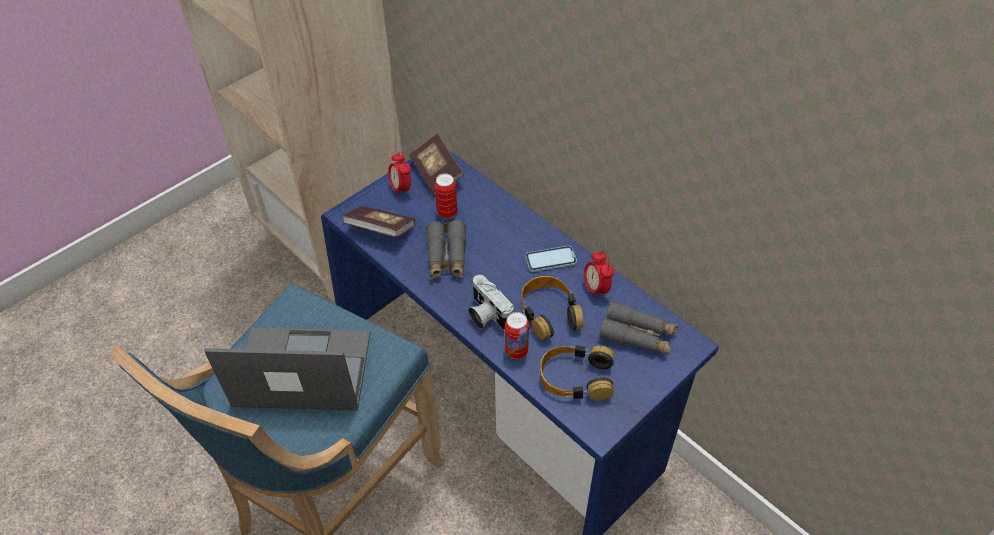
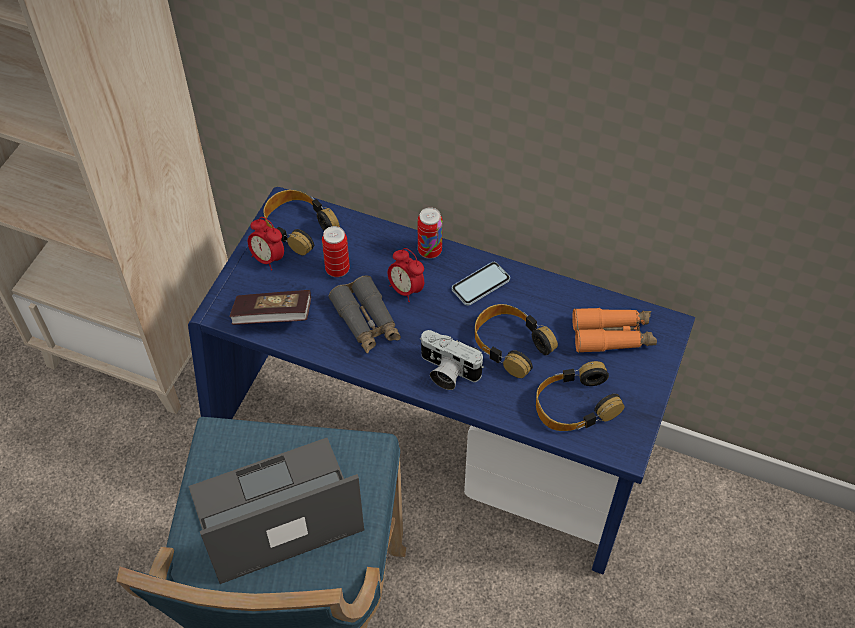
camera: 25 degrees left, 5 degrees up
book [409,134,464,196] -> headphones [263,190,340,256]
can [505,312,529,359] -> can moved to [417,207,443,259]
alarm clock [584,251,614,300] -> alarm clock moved to [388,248,424,302]
grey binoculars [599,301,679,355] -> orange binoculars [572,308,657,353]

